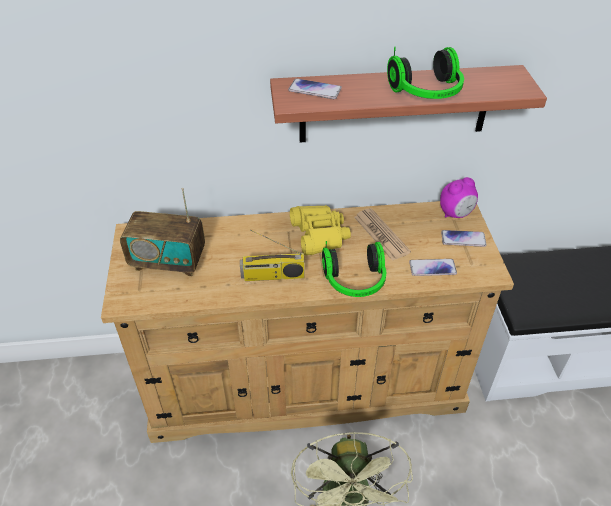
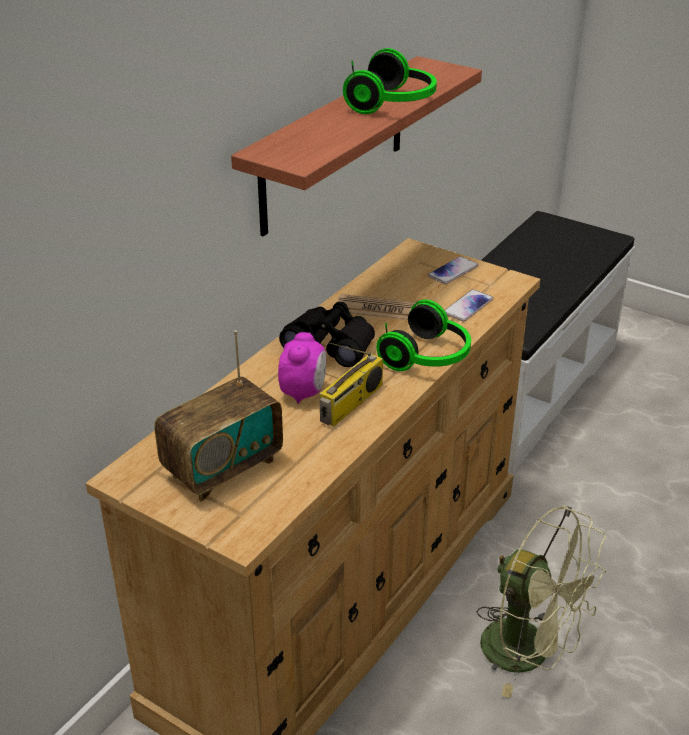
camera: 50 degrees left, 10 degrees down
phone [288,79,342,99] -> none
yellow binoculars [290,205,351,255] -> black binoculars [279,302,375,367]
alarm clock [440,177,478,218] -> alarm clock moved to [278,332,326,404]

